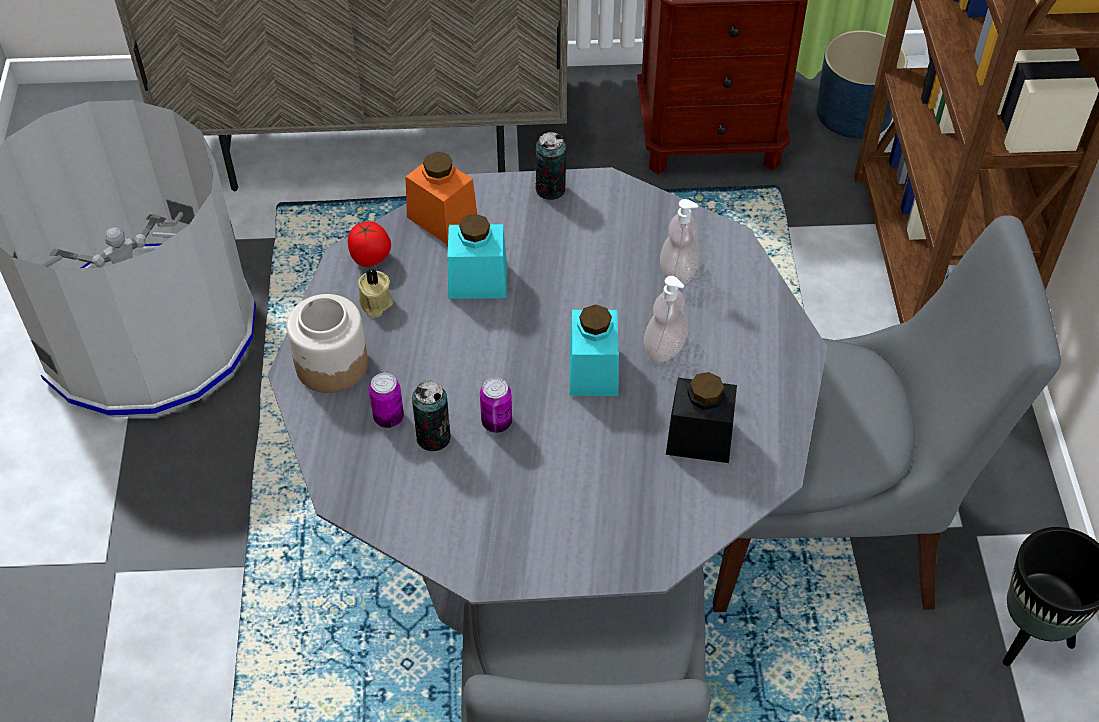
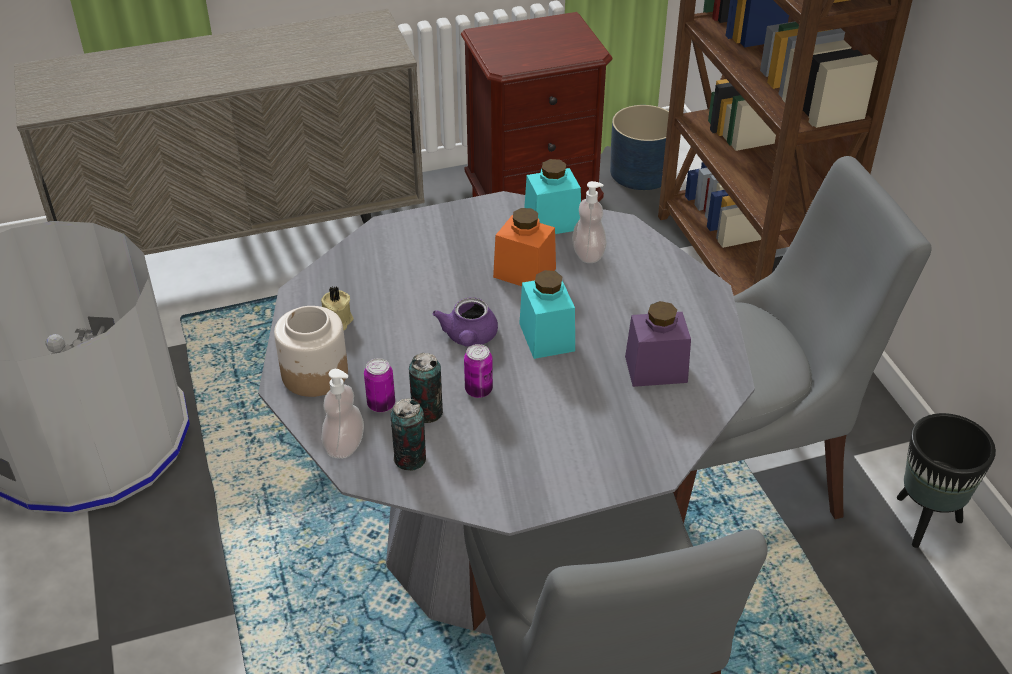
camera: 15 degrees left, 10 degrees down
tomato [348,221,391,267] -> none
orange jar [405,152,477,245] -> orange jar moved to [493,208,556,286]
turquoise jar [447,214,507,299] -> turquoise jar moved to [524,159,581,234]
can [535,132,566,200] -> can moved to [390,399,426,471]
soap dispenser [644,276,689,362] -> soap dispenser moved to [321,369,364,459]
black jar [666,372,737,463] -> purple jar [625,301,691,387]
none -> purple teapot [432,297,498,347]

